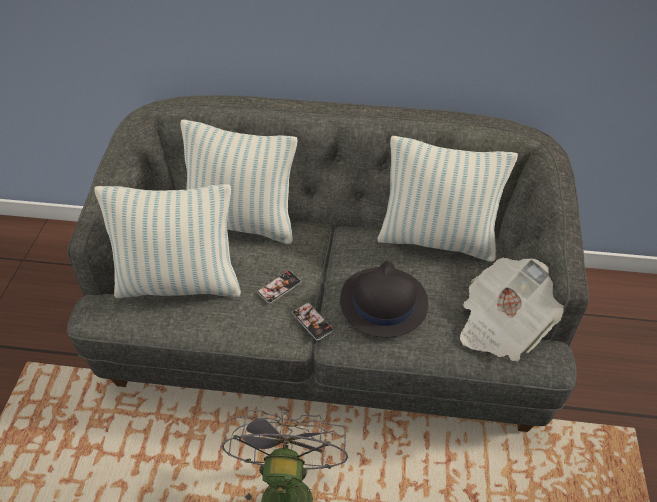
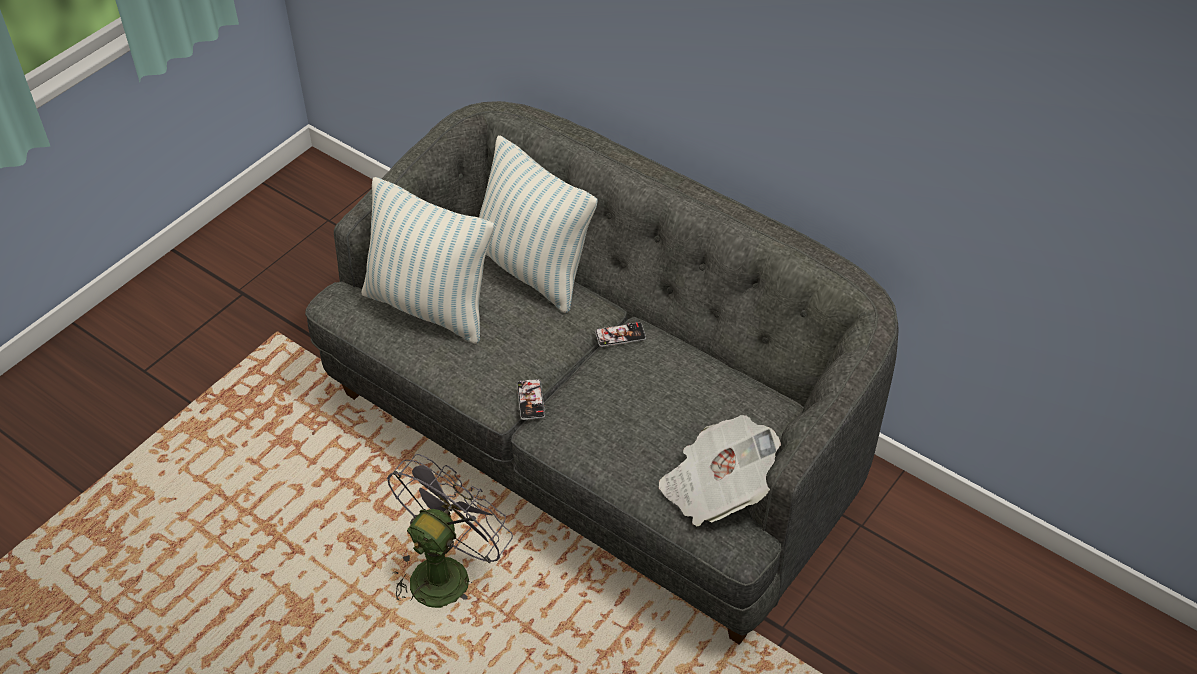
camera: 30 degrees right, 0 degrees up
phone [257,271,301,304] -> phone moved to [595,322,646,347]
black hat [340,261,428,337] -> none
pillow [377,136,518,262] -> none

